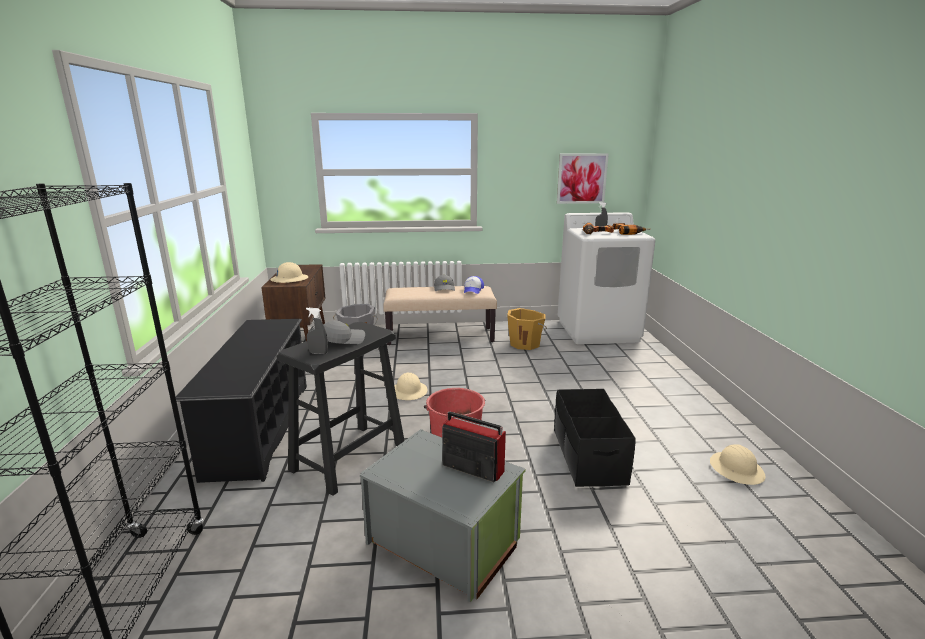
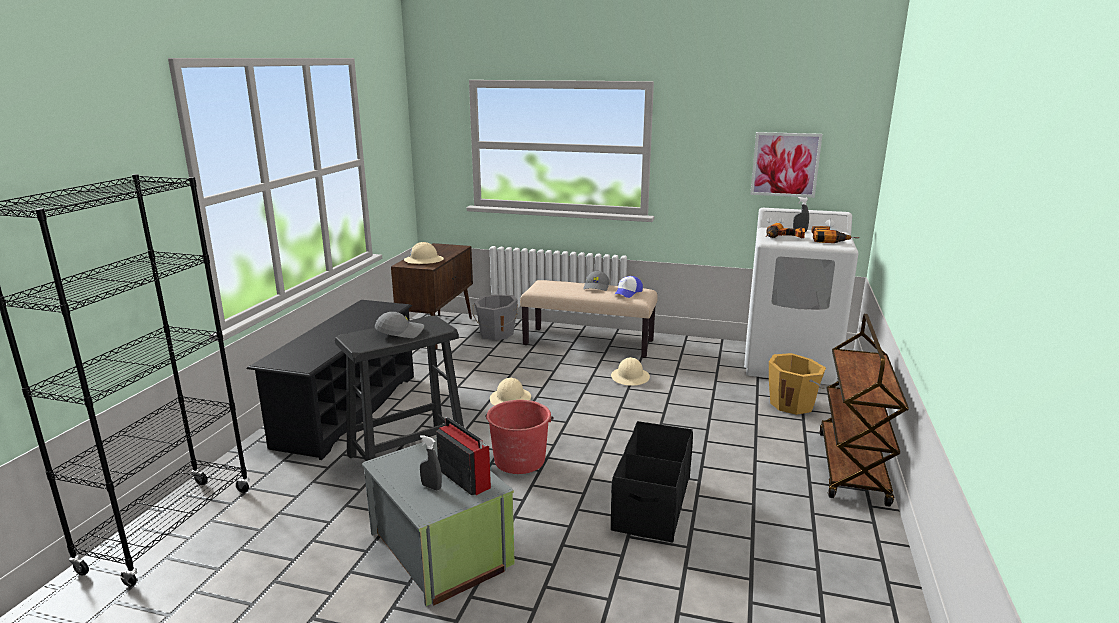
camera: 20 degrees right, 0 degrees up
grey spray bottle [306,308,328,354] -> grey spray bottle moved to [420,435,442,490]
orange bucket [507,308,547,350] -> orange bucket moved to [769,353,826,415]
beige hard hat [710,444,765,485] -> beige hard hat moved to [611,357,650,386]
none -> brown cart [819,314,909,507]

